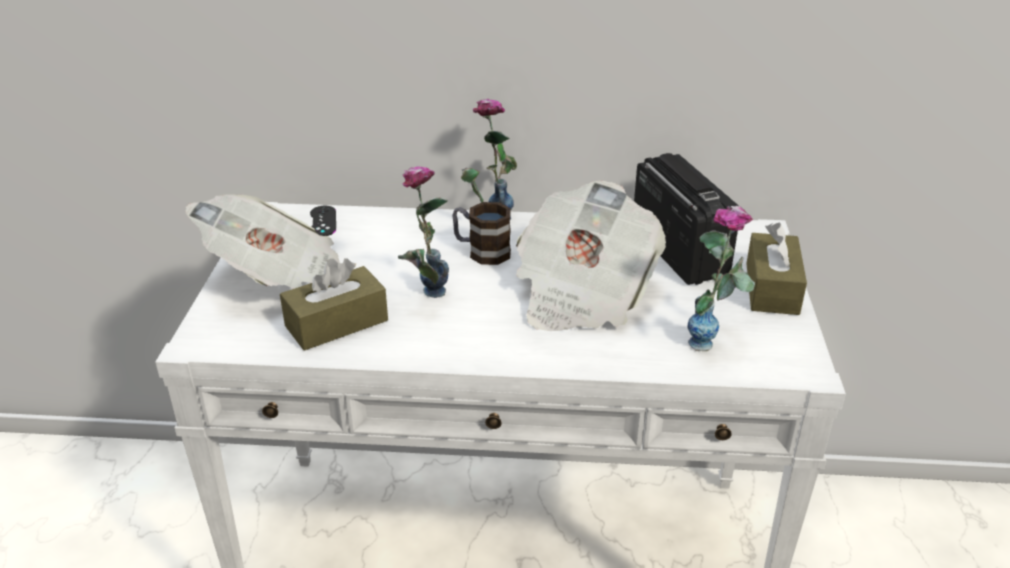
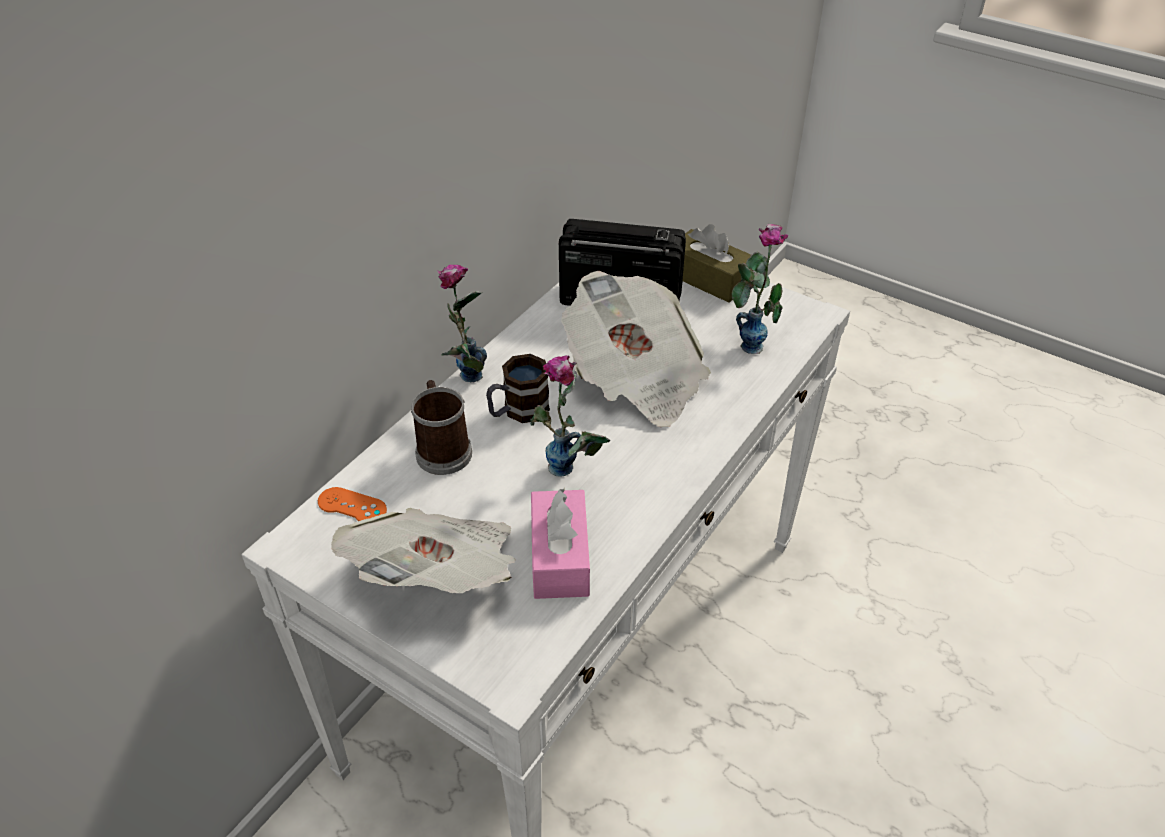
camera: 60 degrees left, 10 degrees up
brown tissue box [280,258,388,351] -> pink tissue box [531,488,590,599]
black game controller [310,206,336,236] -> orange game controller [318,487,387,521]
none -> mug [411,380,472,475]

